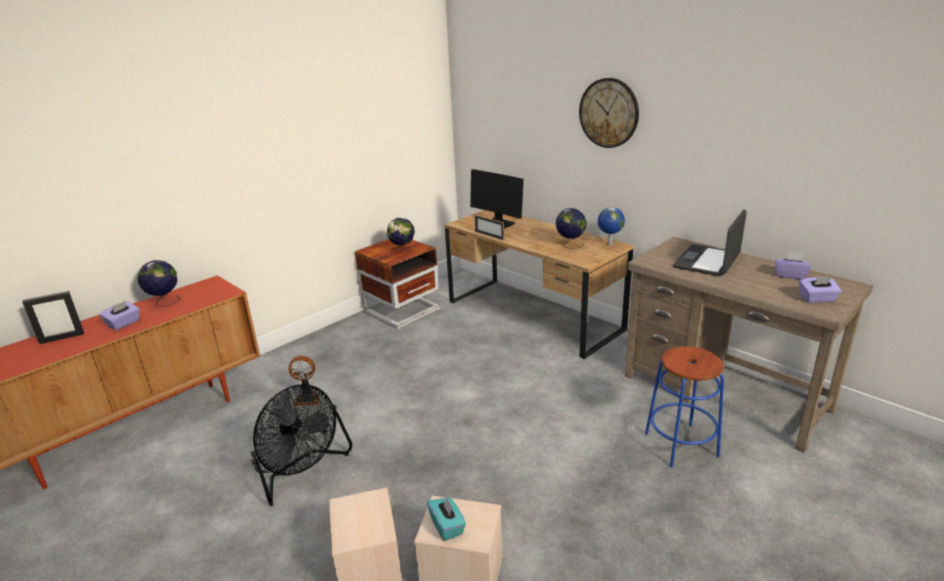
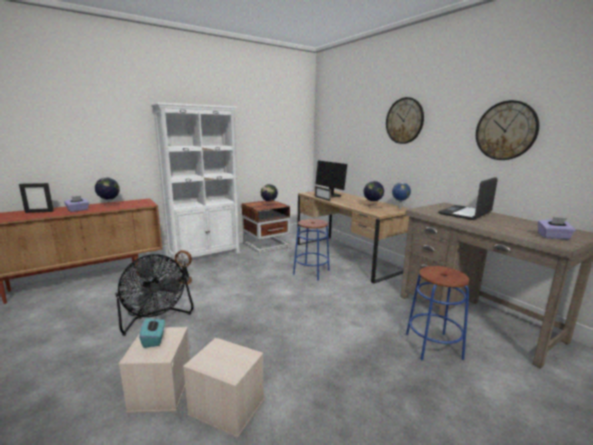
camera: 10 degrees right, 10 degrees down
turquoise tissue box [427,496,466,541] -> turquoise tissue box moved to [139,315,165,348]
purple tissue box [776,251,811,280] -> none
none -> white bookcase [151,102,240,261]
none -> blue stool [293,219,330,281]
none -> wall clock [476,100,539,160]

